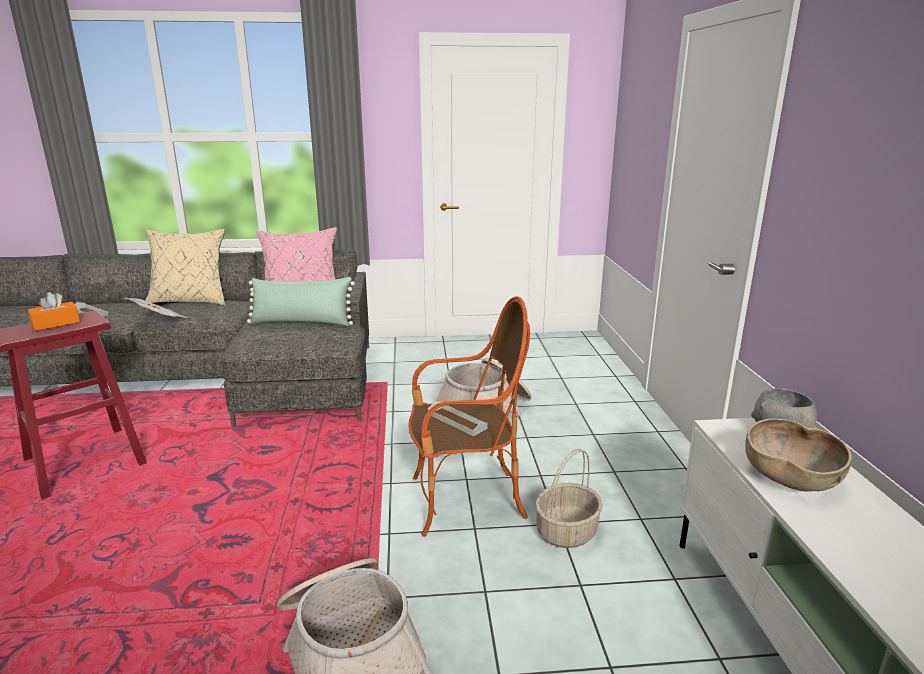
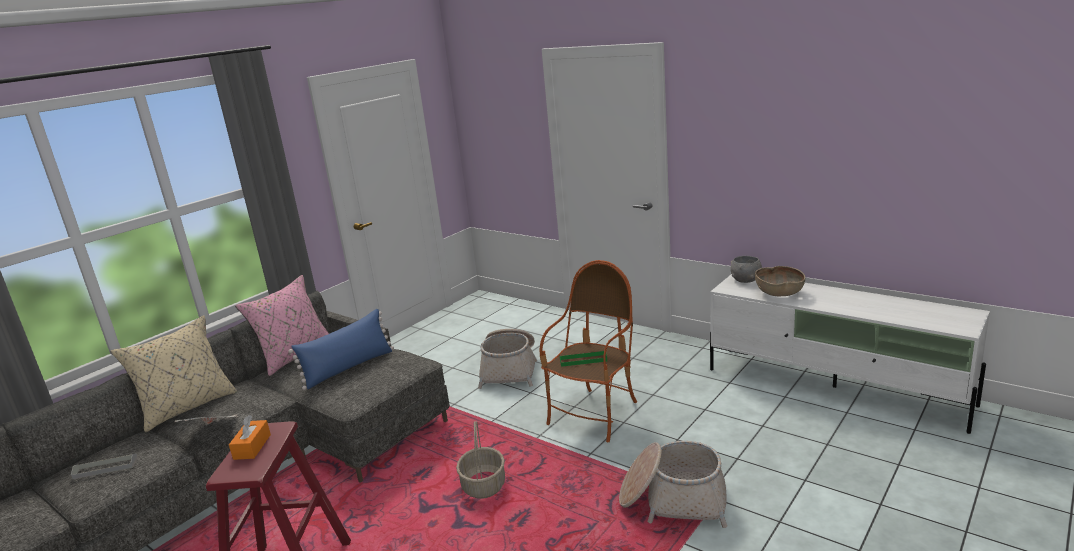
camera: 45 degrees left, 0 degrees up
green pillow [247,277,355,327] -> blue pillow [288,309,394,390]
grey tray [428,401,488,436] -> green tray [560,351,607,367]
basket [535,449,603,548] -> basket moved to [456,421,505,499]

